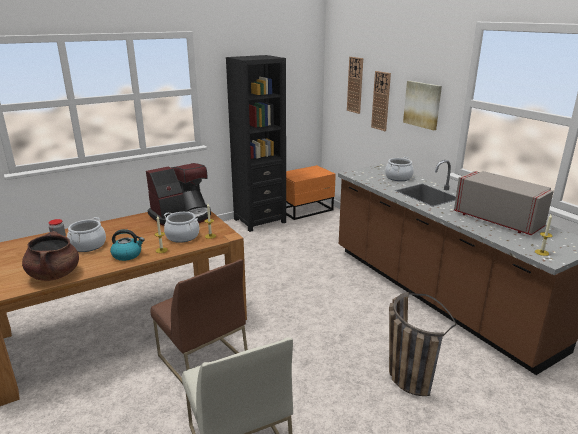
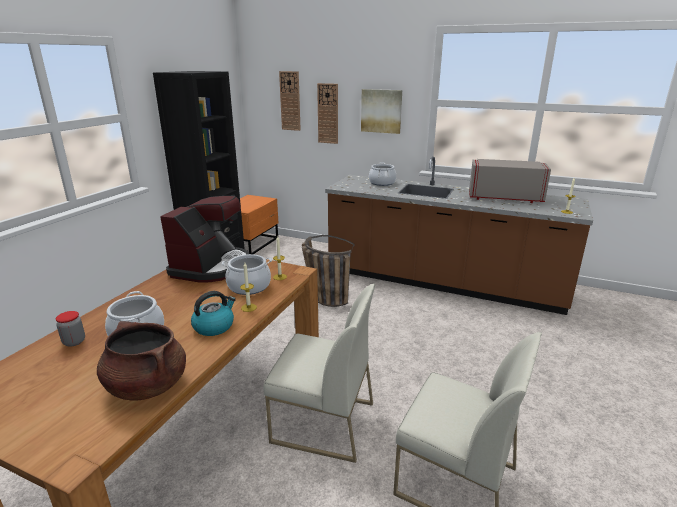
camera: 35 degrees left, 0 degrees up
brown chair [150,259,248,384] -> white chair [263,284,375,463]
basket [389,292,456,396] -> basket moved to [302,235,355,307]

